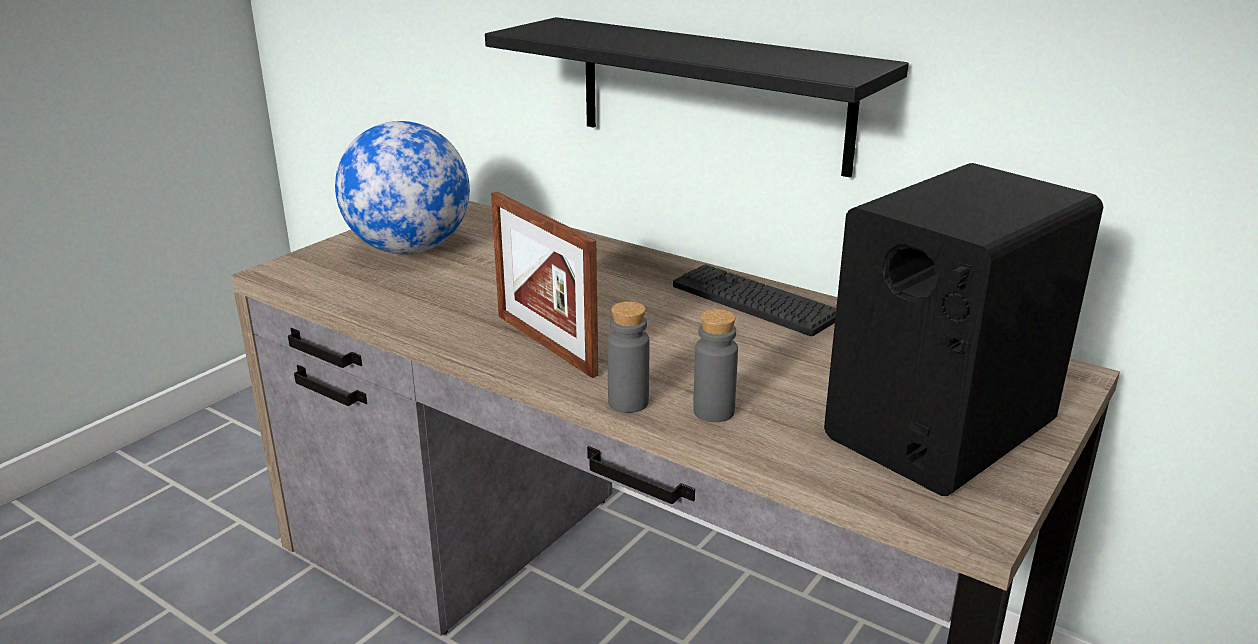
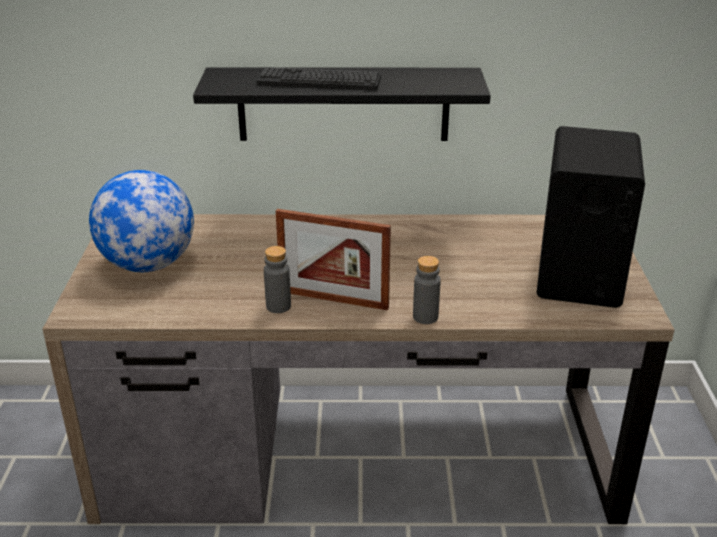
camera: 35 degrees left, 5 degrees up
keyboard [673,264,836,336] -> keyboard moved to [256,67,381,90]
grey bottle [693,309,738,422] -> grey bottle moved to [264,246,291,313]

